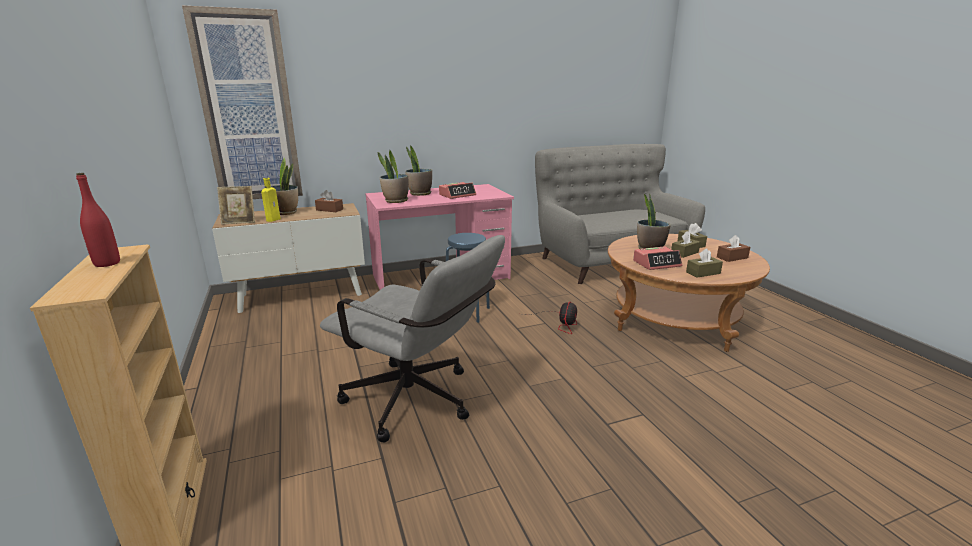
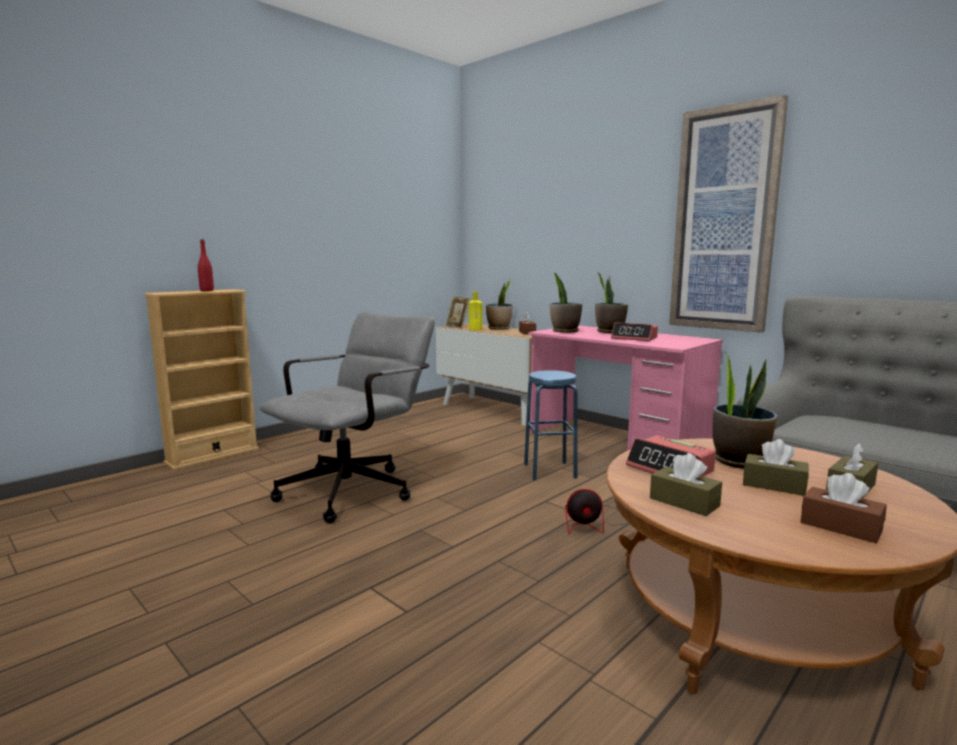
camera: 65 degrees right, 10 degrees down
picture [182,5,303,199] -> picture moved to [669,95,788,333]
grey office chair [320,235,505,443] -> grey office chair turned 150 degrees counterclockwise [259,312,435,523]

